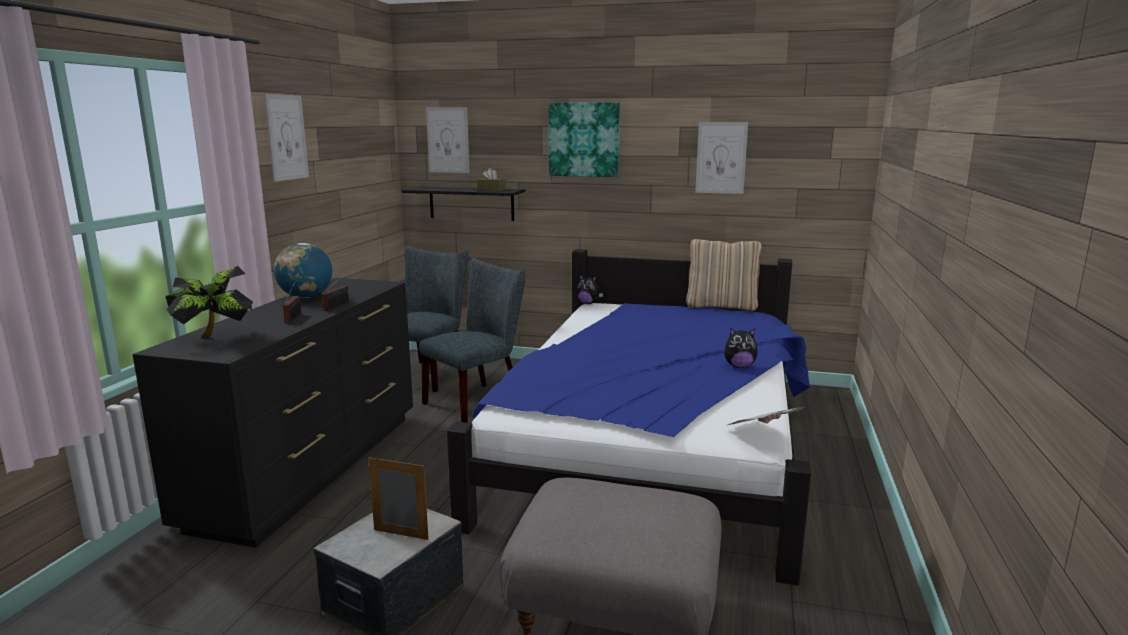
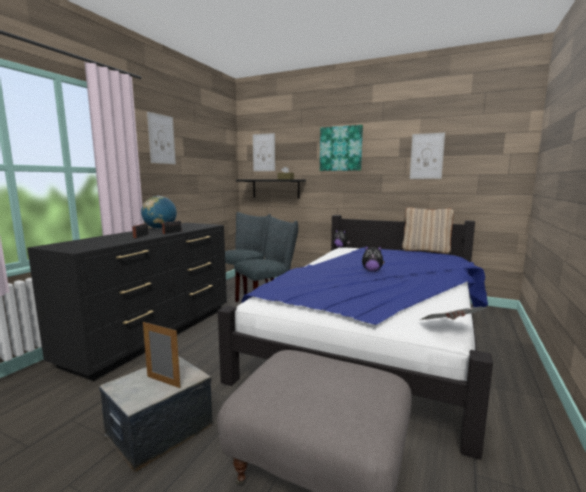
camera: 10 degrees right, 5 degrees down
potted plant [165,266,253,339] -> none
plush toy [724,328,758,368] -> plush toy moved to [362,245,385,271]

